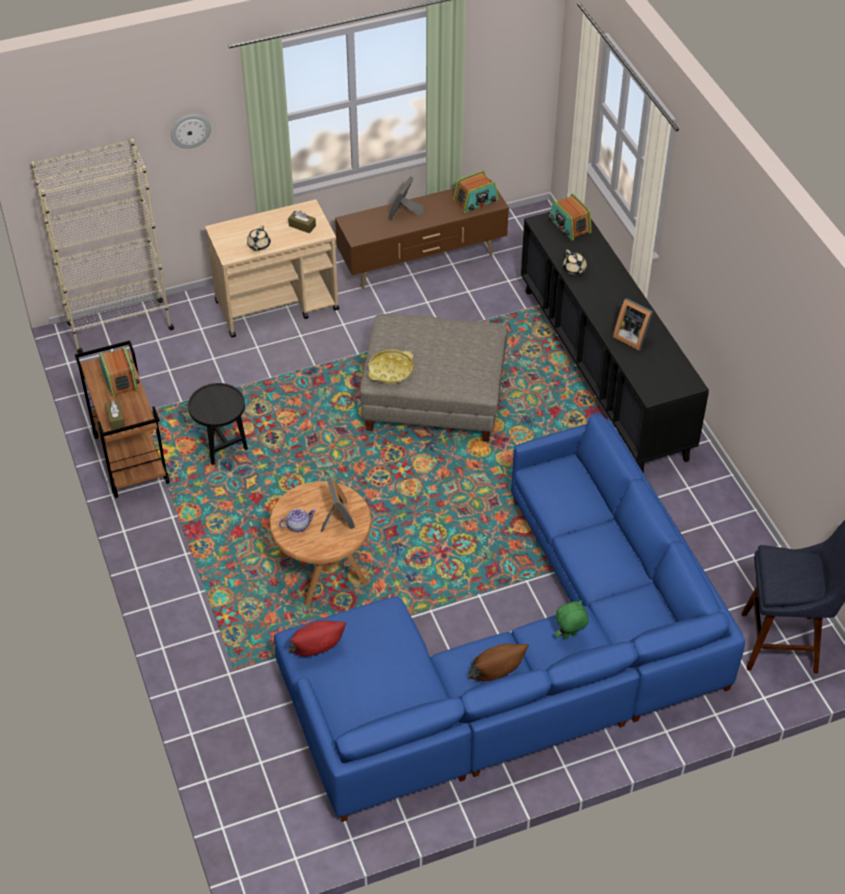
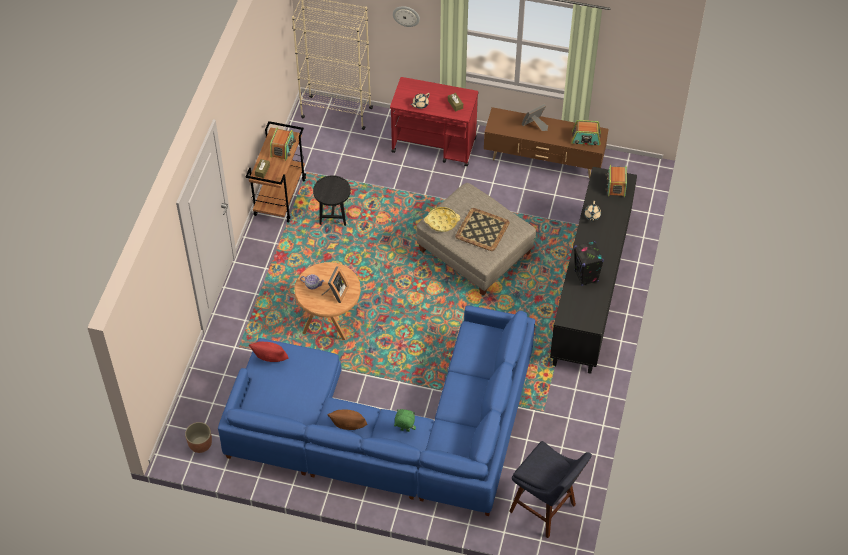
camera: 35 degrees right, 5 degrees up
beige cart [205,199,339,338] -> red cart [390,77,479,167]
picture frame [613,298,653,350] -> black speaker [574,241,604,286]
none -> planter [185,422,212,453]
none -> tray [455,208,510,251]

